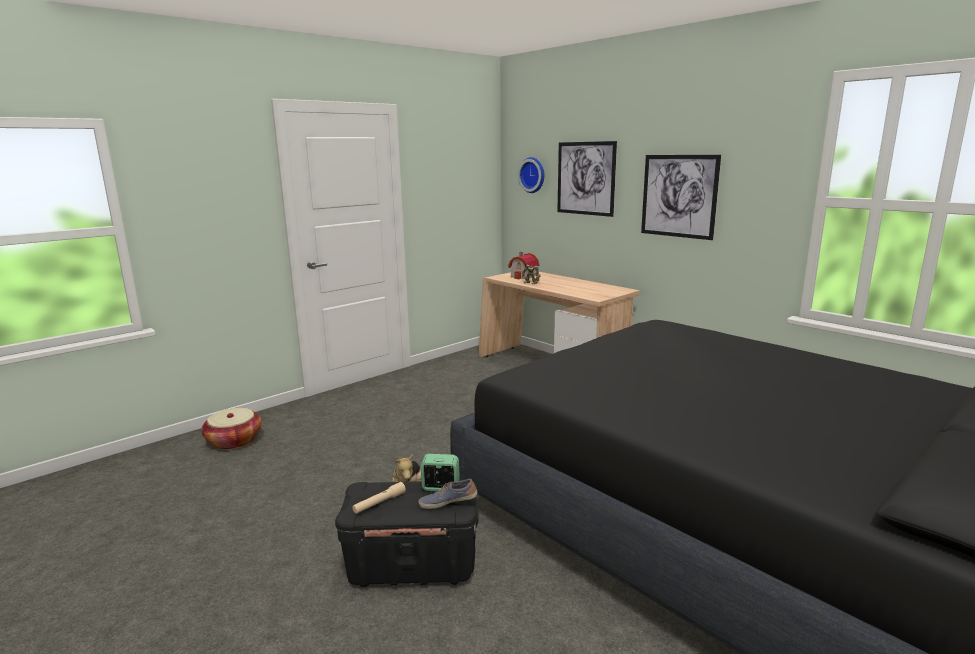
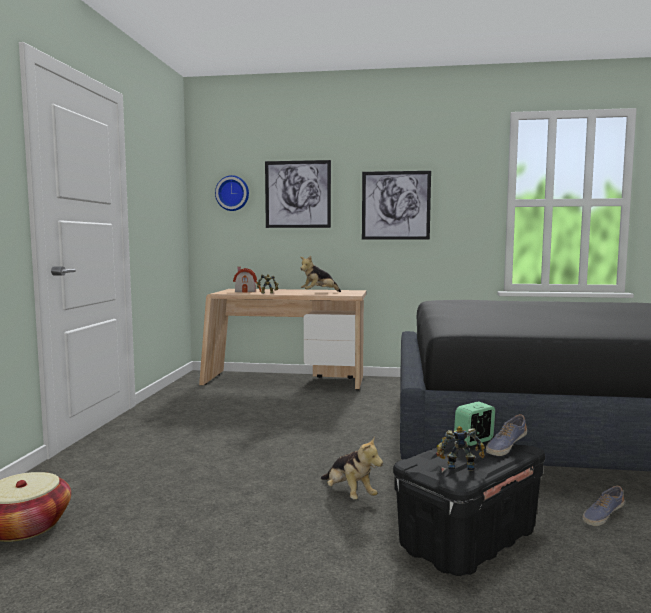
camera: 40 degrees left, 10 degrees down
beige flashlight [352,482,406,514] -> toy robot [436,426,485,471]
none -> plush toy [300,256,341,292]
none -> shoe [582,486,625,526]

